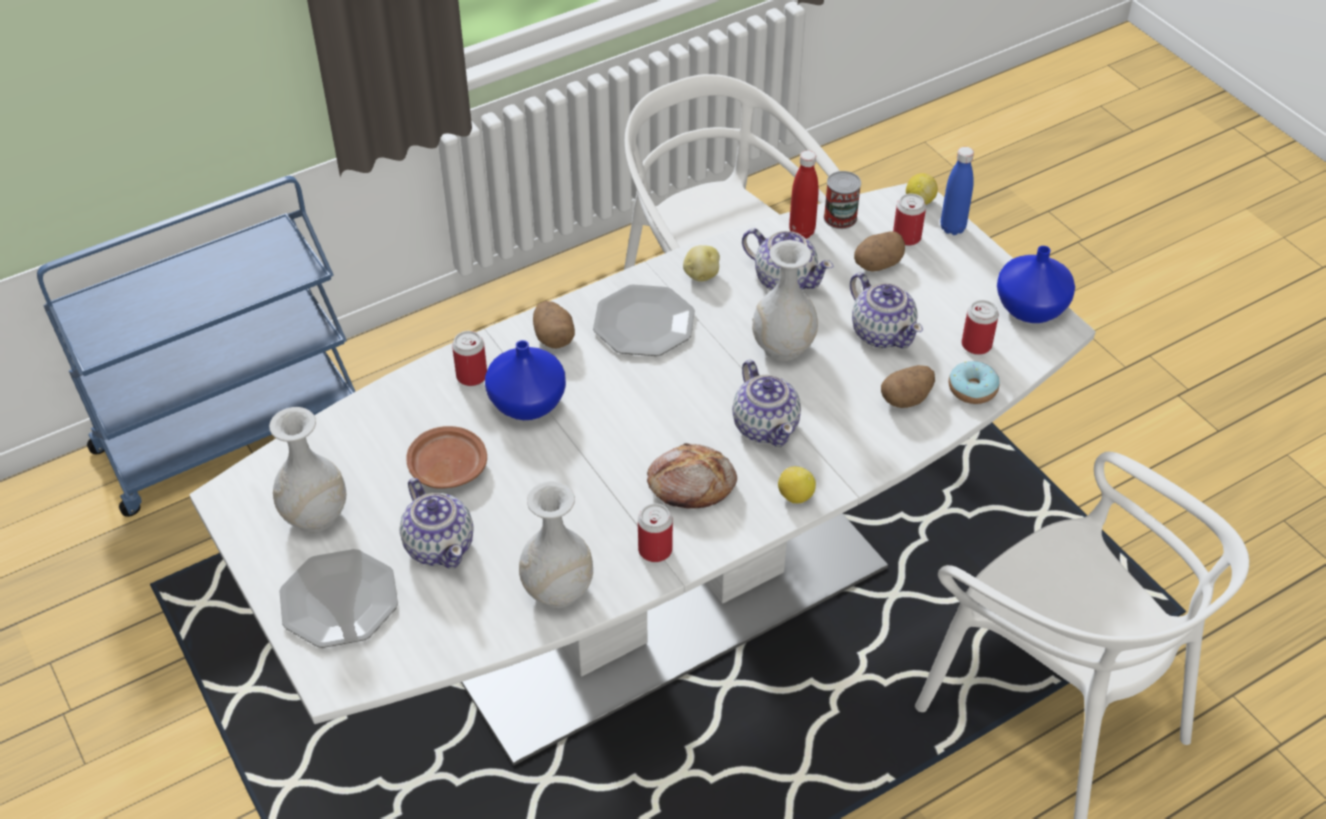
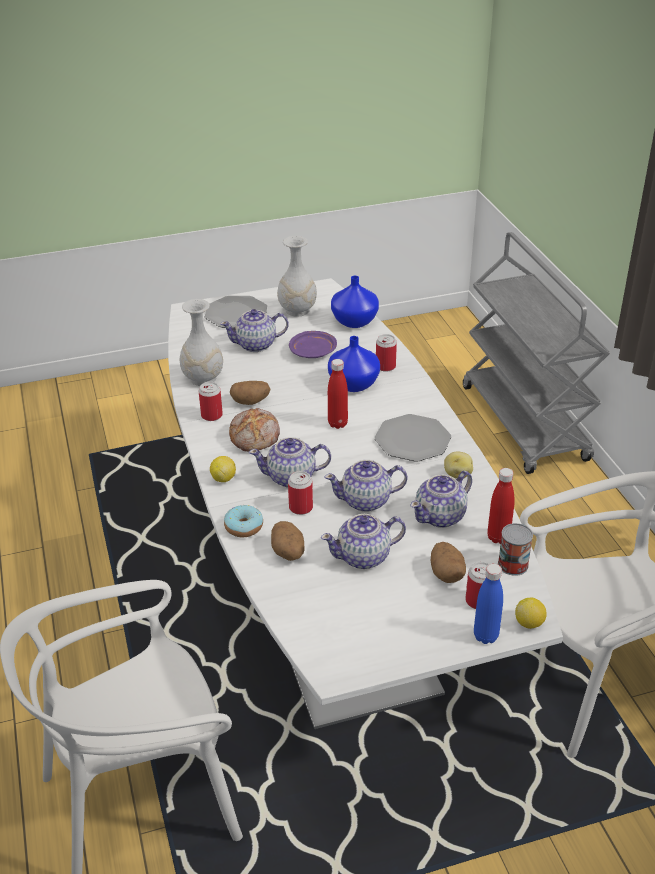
camera: 105 degrees right, 10 degrees down
blue cart [37,176,356,517] -> grey cart [463,232,610,474]
brown plate [406,426,487,488] -> purple plate [289,331,337,358]
potato [533,301,575,349] -> potato moved to [230,381,271,405]
white vase [752,240,818,361] -> teapot [324,460,408,512]
donut [949,361,1000,404] -> donut moved to [224,505,263,537]
can [961,300,999,355] -> can moved to [288,471,313,515]
blue vase [997,246,1075,323] -> blue vase moved to [331,276,379,328]
none -> red bottle [328,359,348,429]

